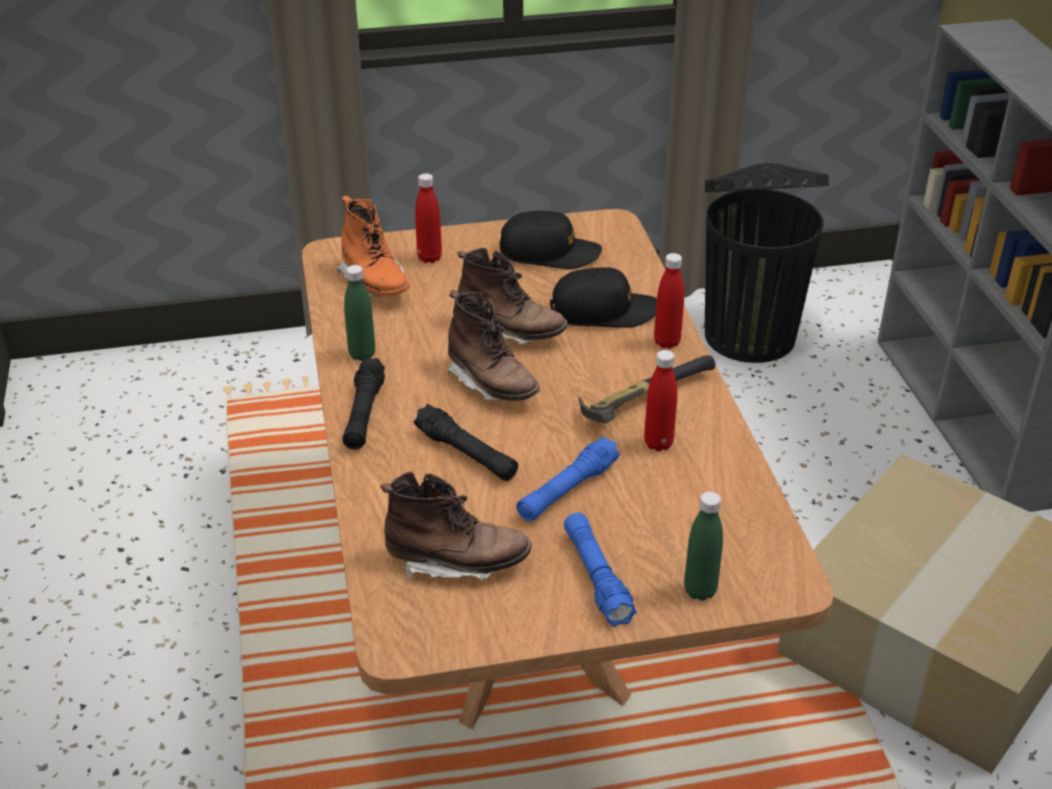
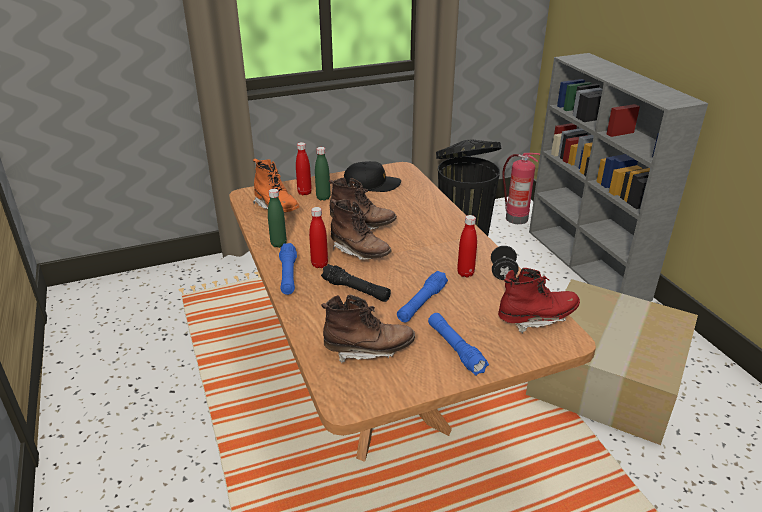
camera: 10 degrees left, 5 degrees down
black flashlight [343,358,385,450] -> blue flashlight [279,243,297,295]
black cap [550,267,657,328] -> none
hammer [578,355,716,423] -> none
red bottle [654,253,684,349] -> red bottle moved to [309,207,328,268]
green bottle [684,491,723,601] -> green bottle moved to [315,147,330,201]
none -> black dumbbell [491,246,519,280]
none -> red boot [498,268,580,333]
none -> fire extinguisher [502,153,540,224]

